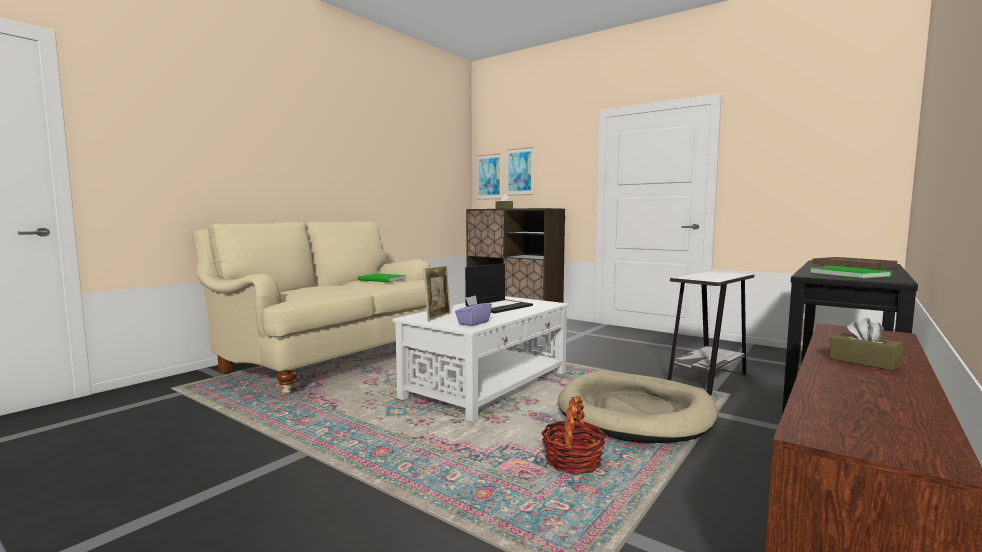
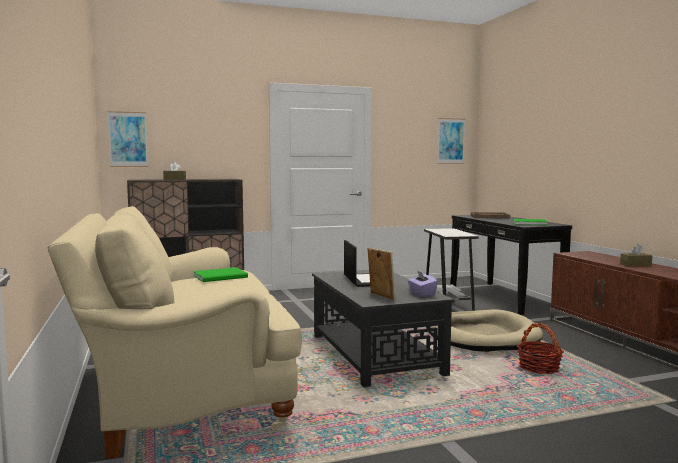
camera: 55 degrees left, 0 degrees up
white coffee table [392,296,569,422] -> black coffee table [312,270,455,387]
picture [507,147,533,196] -> picture moved to [437,118,465,164]

